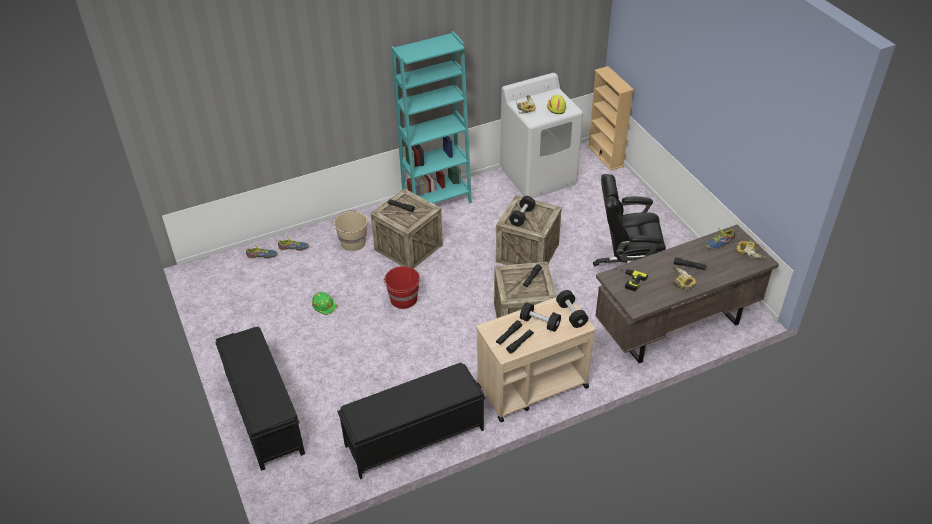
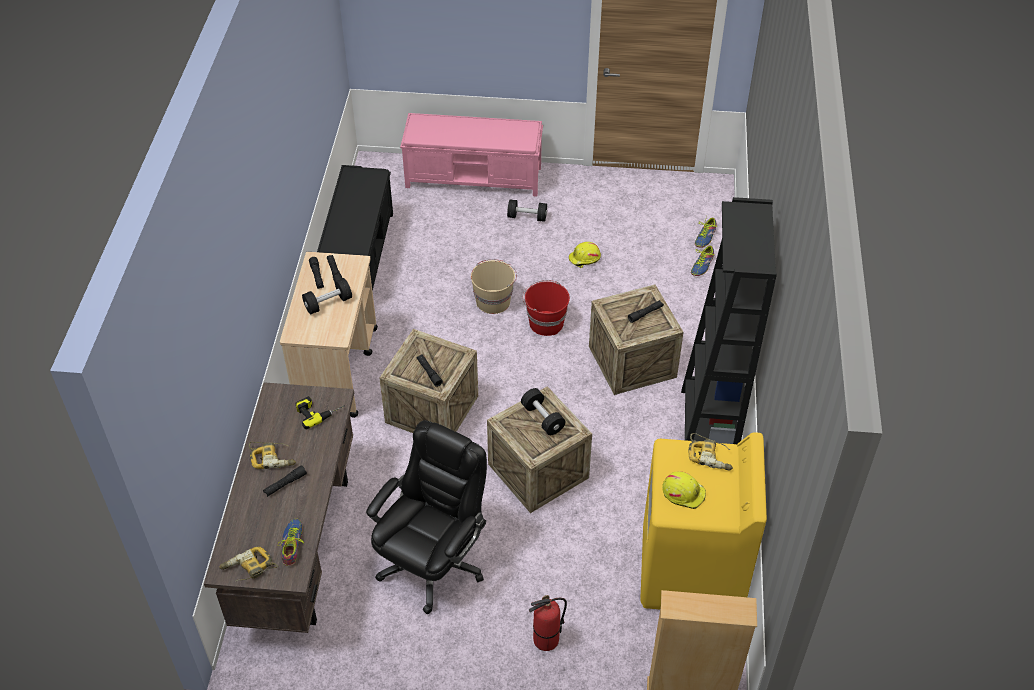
camera: 120 degrees right, 5 degrees up
black bench [215,327,305,471] -> pink bench [400,113,543,196]
green hard hat [312,292,337,315] -> yellow hard hat [569,242,601,268]
beige bucket [333,210,367,251] -> beige bucket moved to [471,259,517,314]
turquoise bookcase [391,31,472,204] -> black bookcase [681,197,777,444]
white washing machine [500,73,583,198] -> yellow washing machine [640,432,767,609]
black dumbbell [556,290,588,328] -> black dumbbell moved to [507,199,547,222]
none -> fire extinguisher [529,595,567,651]

